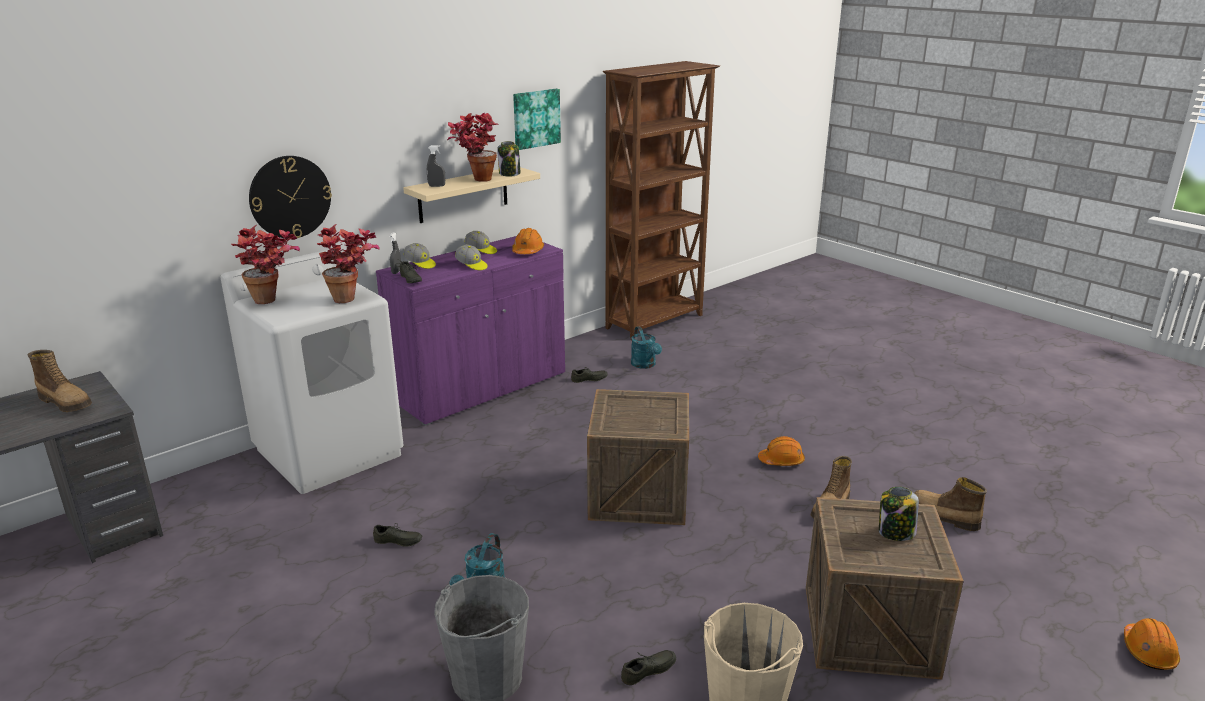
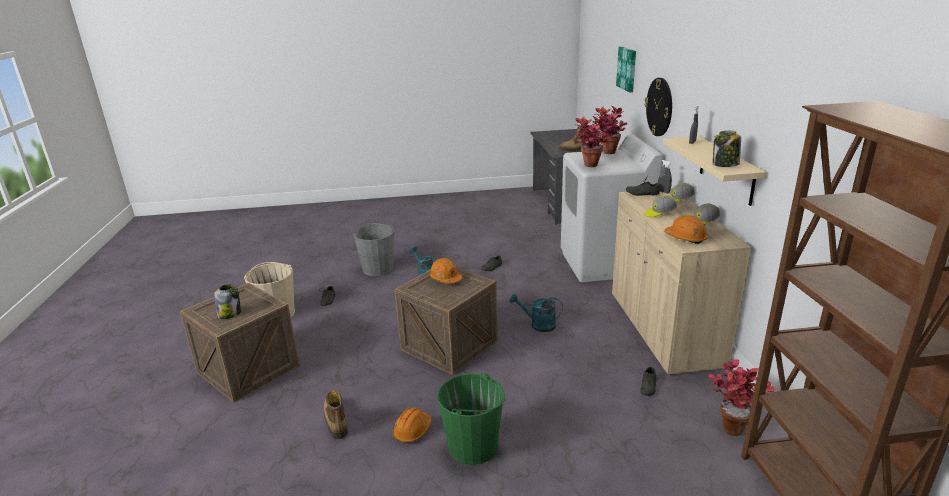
camera: 125 degrees right, 0 degrees up
purple cabinet [376,236,565,426] -> beige cabinet [612,188,751,376]
potted plant [447,113,499,182] -> potted plant moved to [709,359,775,436]
picture [513,89,561,150] -> picture moved to [616,47,636,93]
turquoise watering can [631,326,662,369] -> turquoise watering can moved to [510,293,563,332]
boot [914,477,987,531] -> none
orange hard hat [1124,618,1180,670] -> orange hard hat moved to [429,258,463,284]
none -> green bucket [437,373,505,465]

